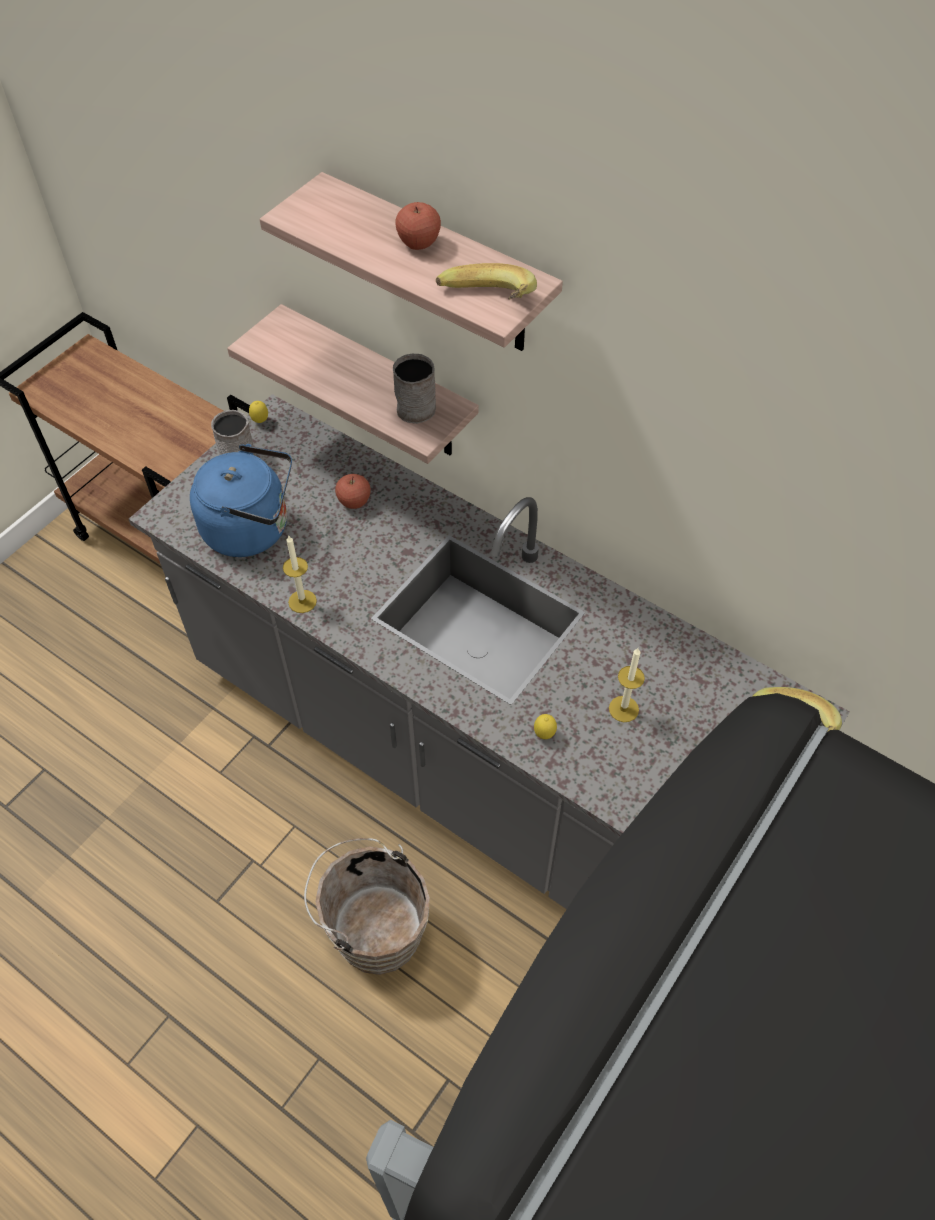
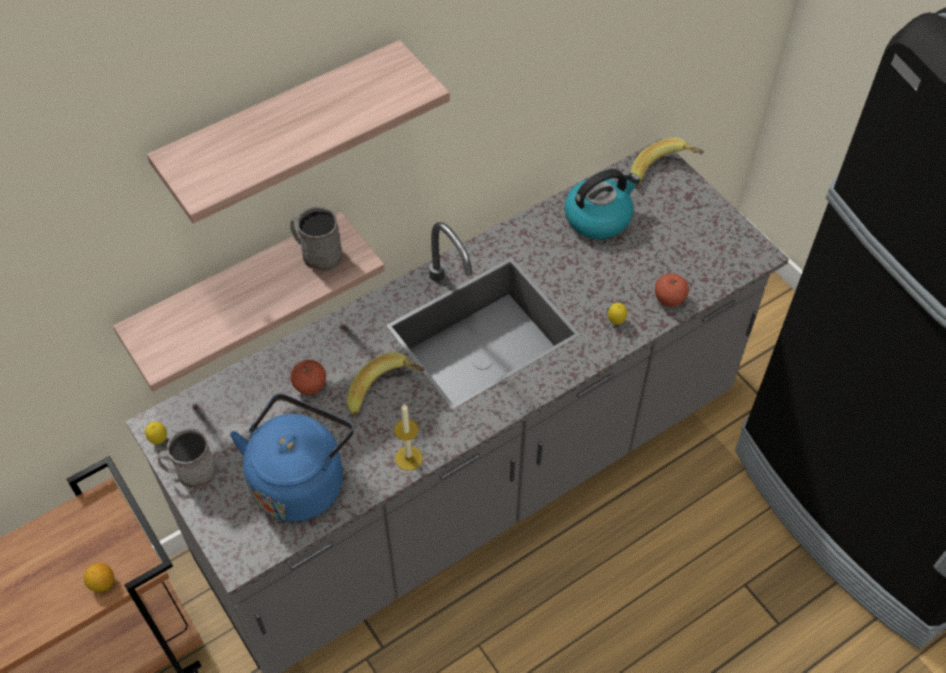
camera: 70 degrees left, 0 degrees up
brown bucket [304,838,430,975] -> none
apple [395,202,441,250] -> apple moved to [655,273,689,307]
banana [436,263,537,300] -> banana moved to [347,352,425,416]
candle [609,648,645,722] -> none
none -> lemon [84,563,114,592]
none -> kettle [564,169,640,239]

